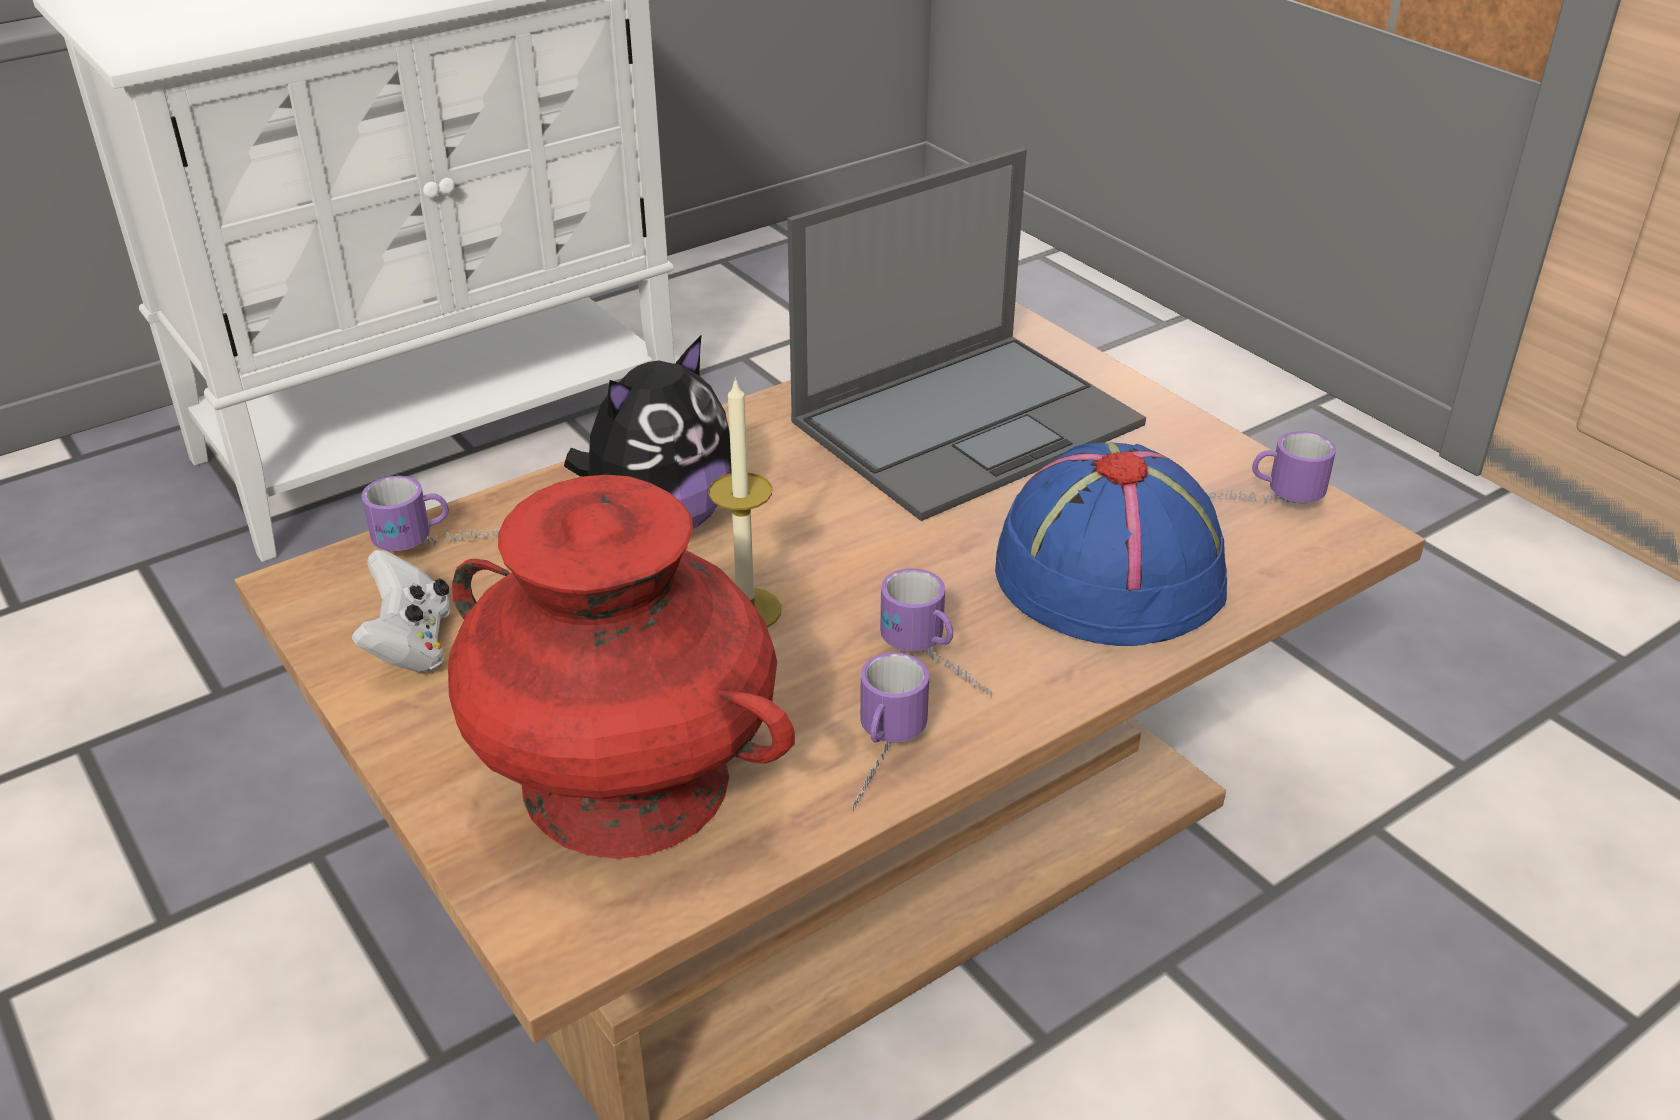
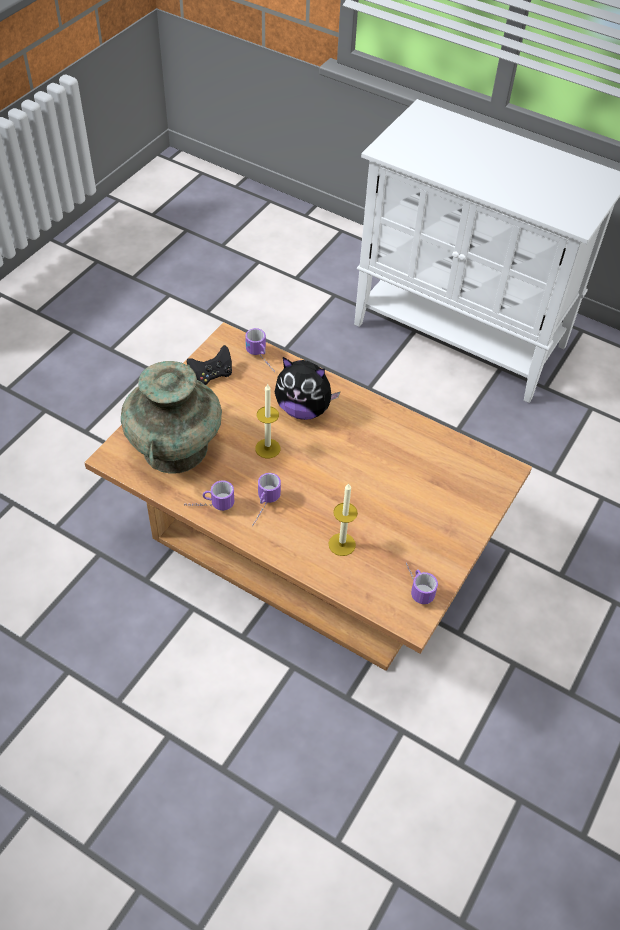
camera: 65 degrees right, 15 degrees up
white game controller [352,550,450,673] -> black game controller [187,345,232,385]
red vase [448,475,795,859] -> turquoise vase [121,361,222,474]
laptop [787,148,1146,521] -> none
blue hat [995,442,1227,646] -> candle [329,483,358,556]

